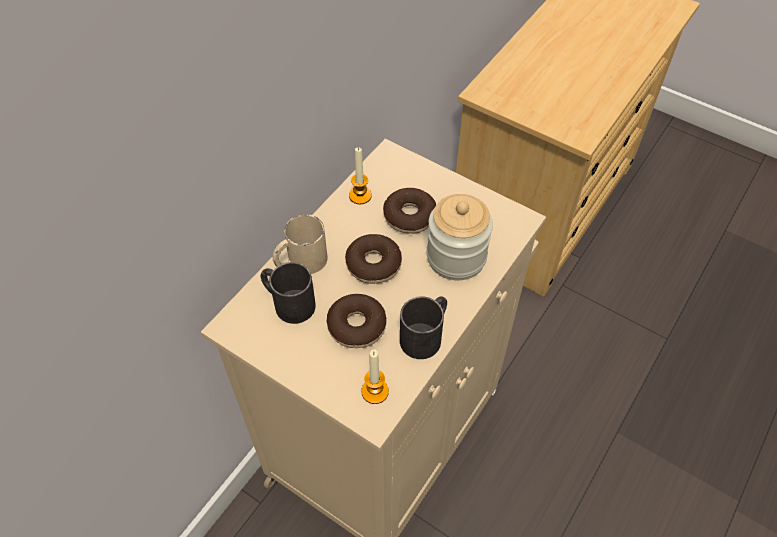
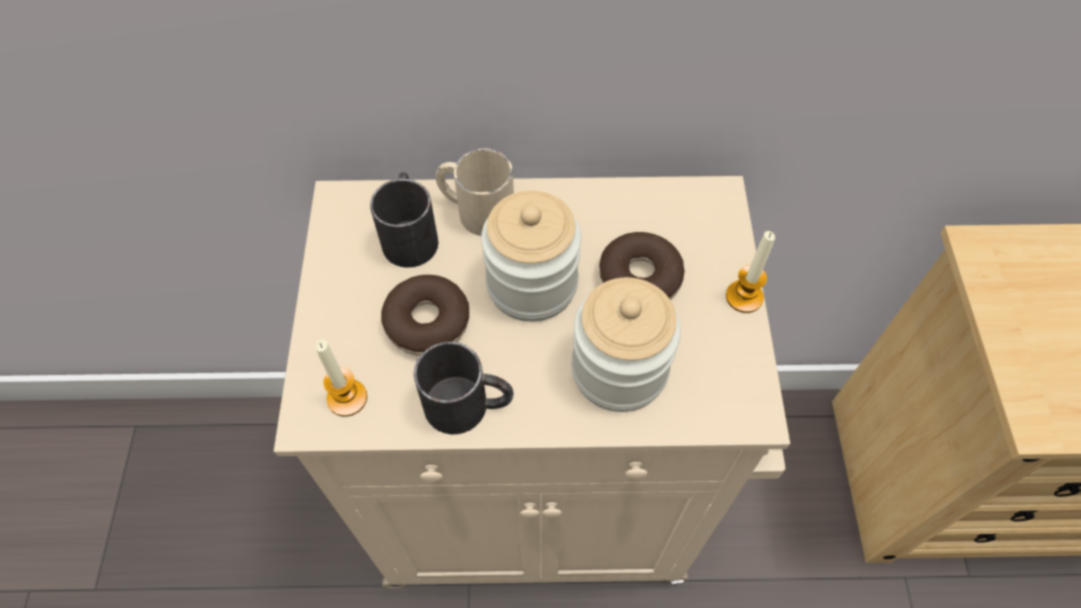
camera: 55 degrees right, 5 degrees up
donut [345,234,402,284] -> jar [481,191,581,322]
candle [349,147,372,204] -> candle moved to [726,231,775,313]

